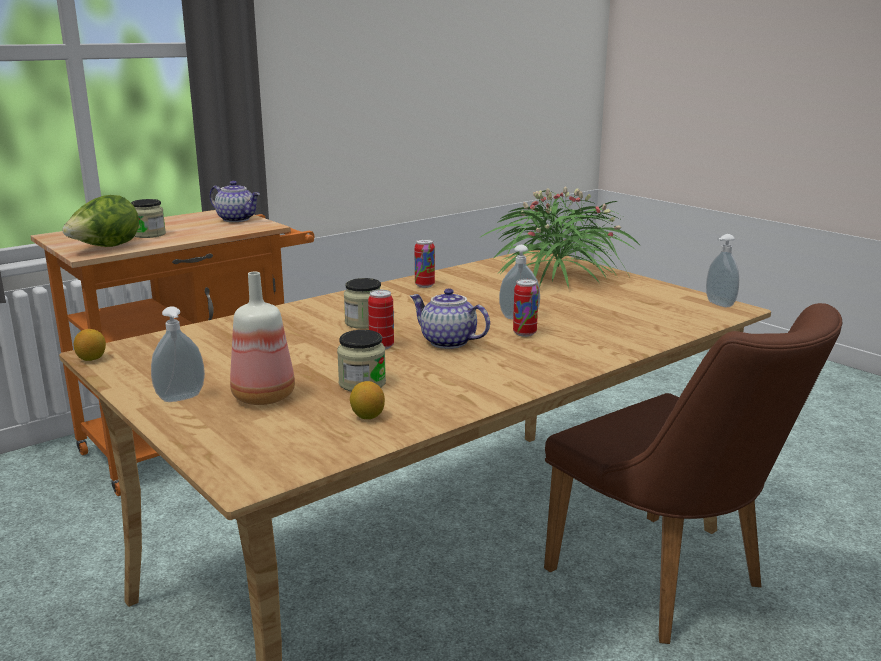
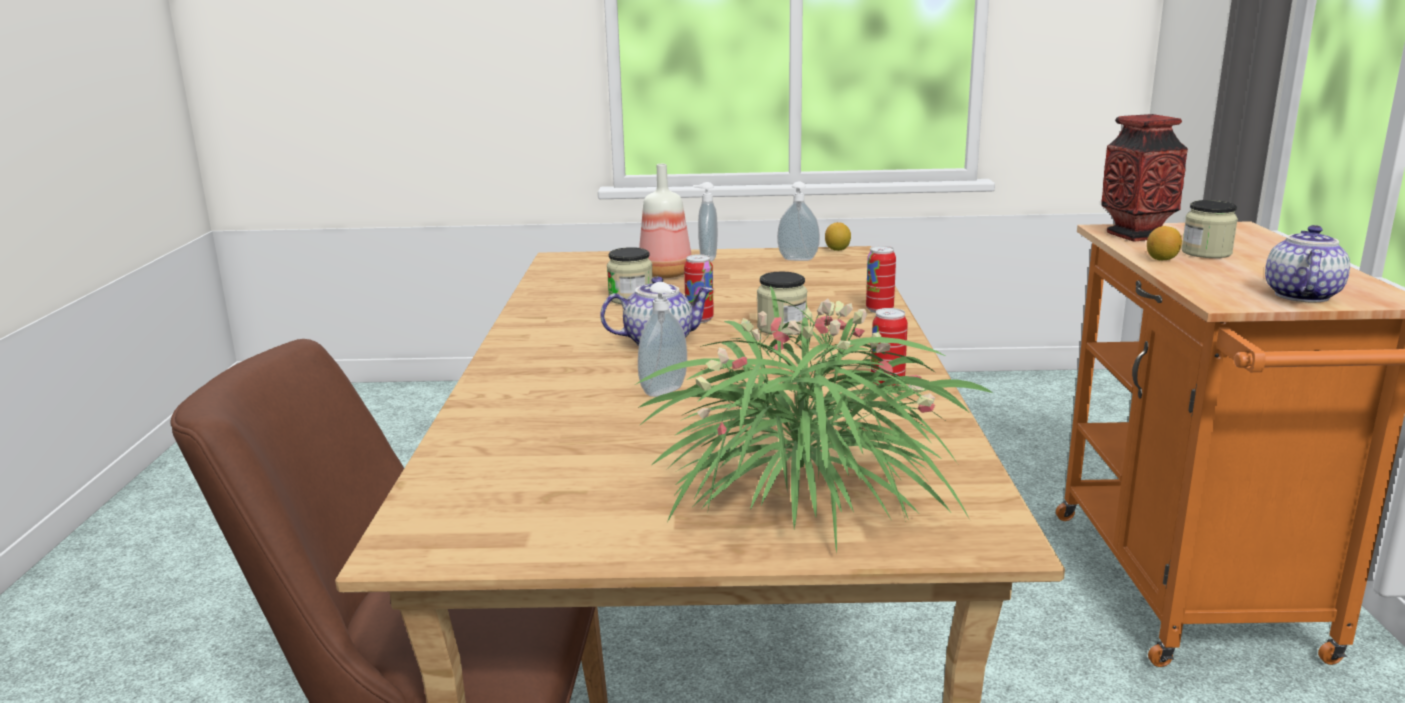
camera: 130 degrees right, 0 degrees up
lettuce [62,195,139,247] -> vase [1101,114,1188,242]
teapot [209,181,260,222] -> teapot turned 135 degrees clockwise [1265,225,1350,302]
lemon [350,381,385,419] -> lemon moved to [1147,226,1182,260]
can [513,279,539,337] -> can moved to [866,246,896,313]
soap dispenser [706,234,739,307] -> soap dispenser moved to [777,181,820,261]

